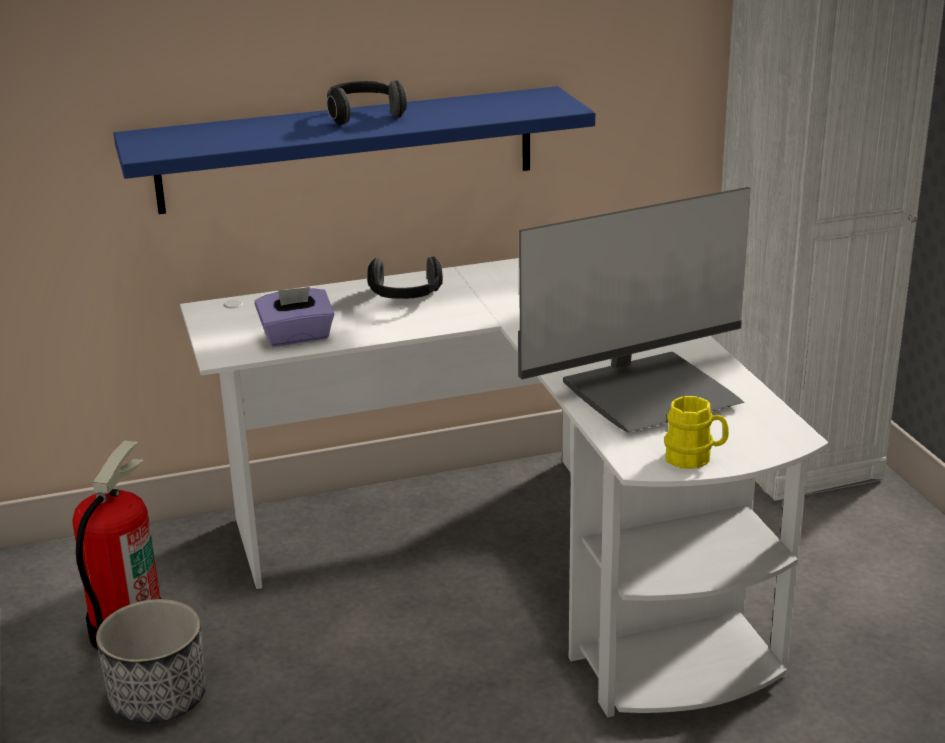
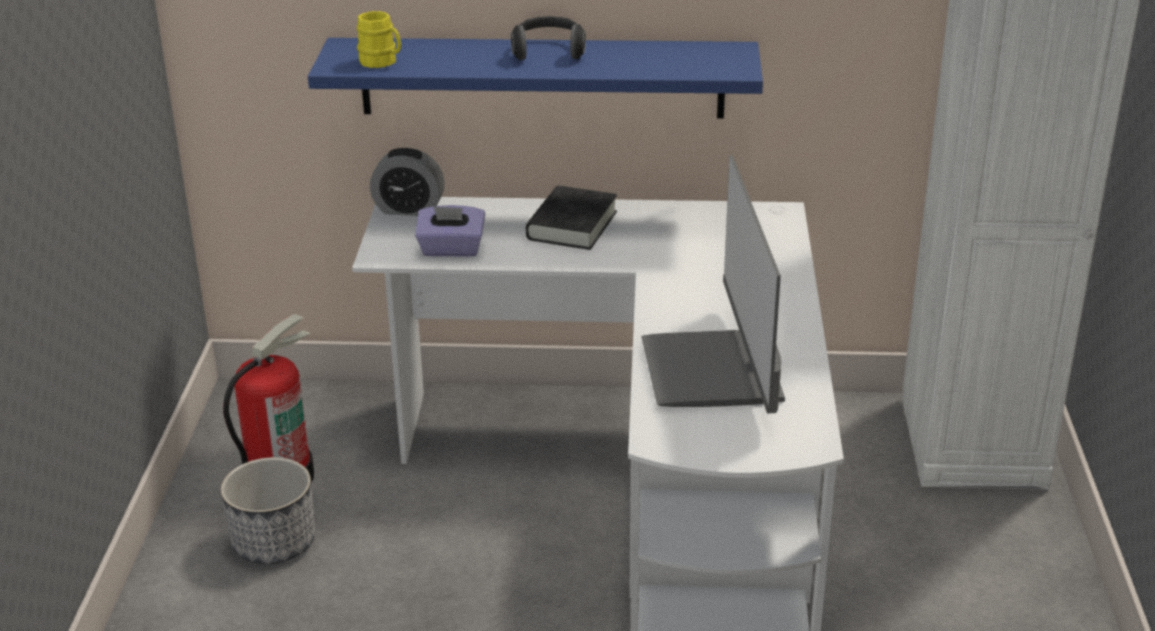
camera: 20 degrees right, 5 degrees up
headphones [367,256,443,299] -> black book [526,186,617,250]
monitor [518,187,750,432] -> monitor turned 90 degrees clockwise [641,155,785,414]
yellow mug [664,396,729,469] -> yellow mug moved to [357,11,401,68]
none -> alarm clock [370,148,445,216]

